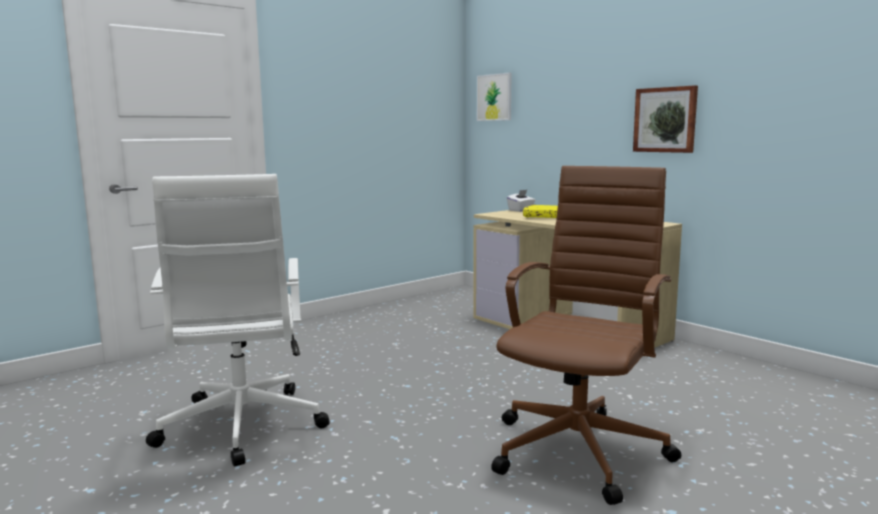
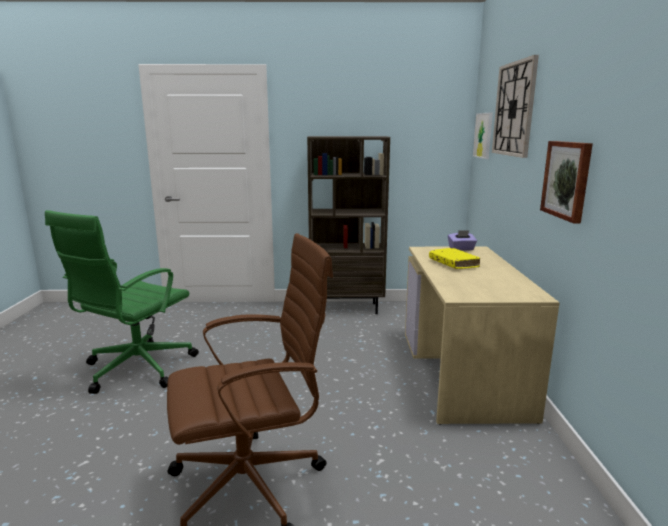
camera: 40 degrees right, 5 degrees up
white office chair [146,174,330,467] -> green office chair [45,210,199,394]
white tissue box [507,189,535,212] -> purple tissue box [448,230,477,251]
none -> brown bookcase [307,136,390,314]
none -> wall clock [492,55,539,158]

